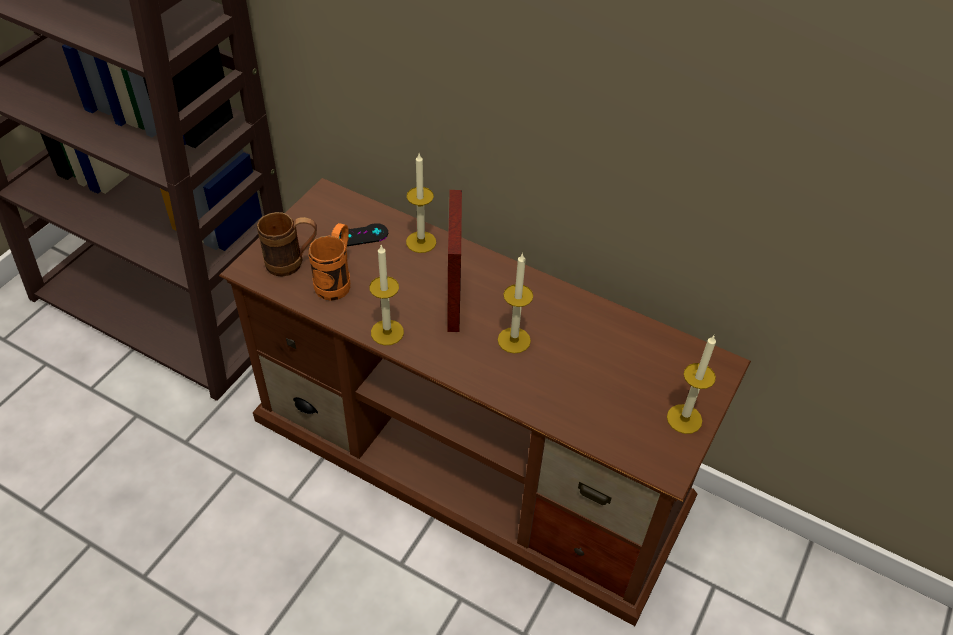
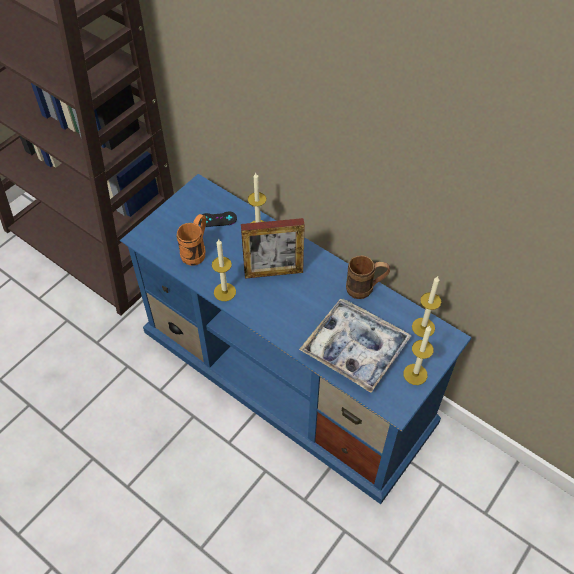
camera: 10 degrees right, 5 degrees up
brown tv stand [219,178,751,626] -> blue tv stand [120,174,472,504]
brown mug [257,212,317,277] -> brown mug moved to [346,255,390,299]
picture frame [447,190,462,332] -> picture frame turned 75 degrees clockwise [241,218,305,279]
candle [498,253,533,354] -> candle moved to [412,276,441,337]
none -> tray [299,299,411,393]

